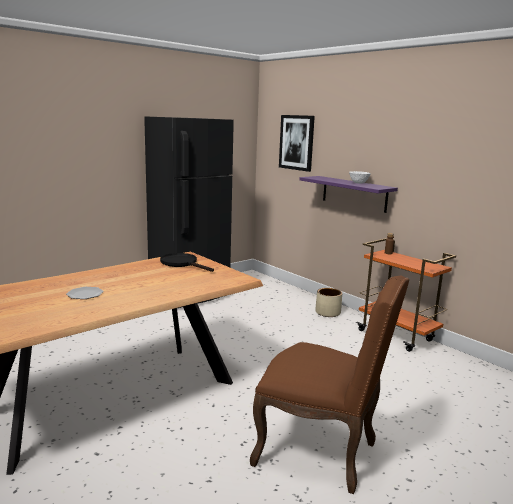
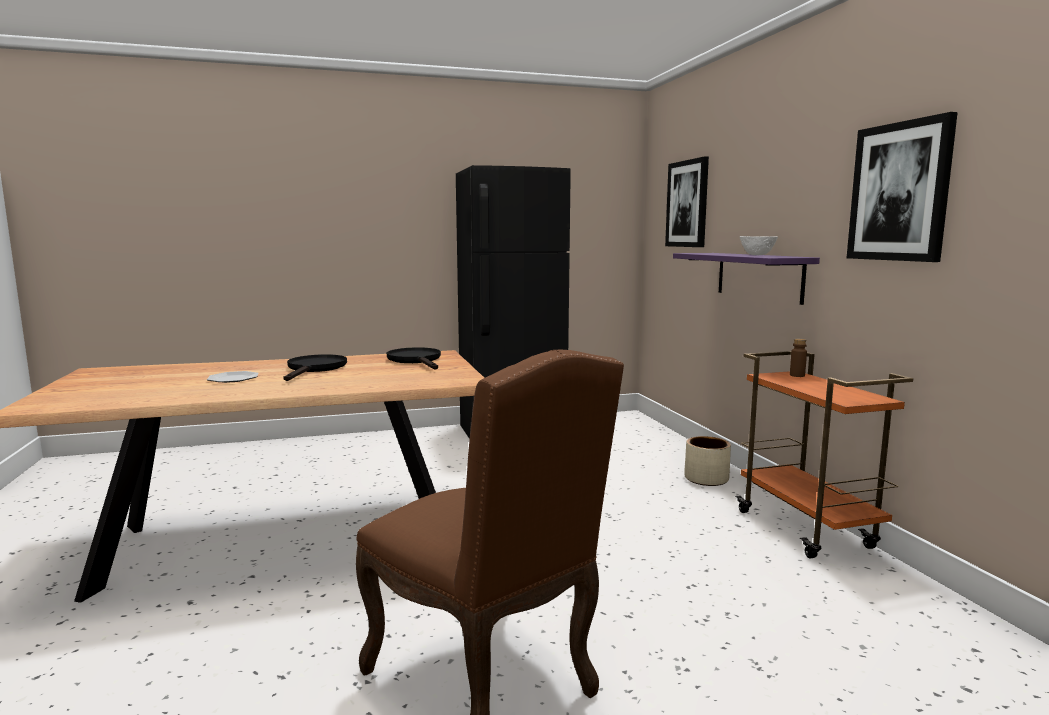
camera: 25 degrees right, 5 degrees down
none -> black frying pan [283,354,347,381]
none -> picture [847,112,958,262]

